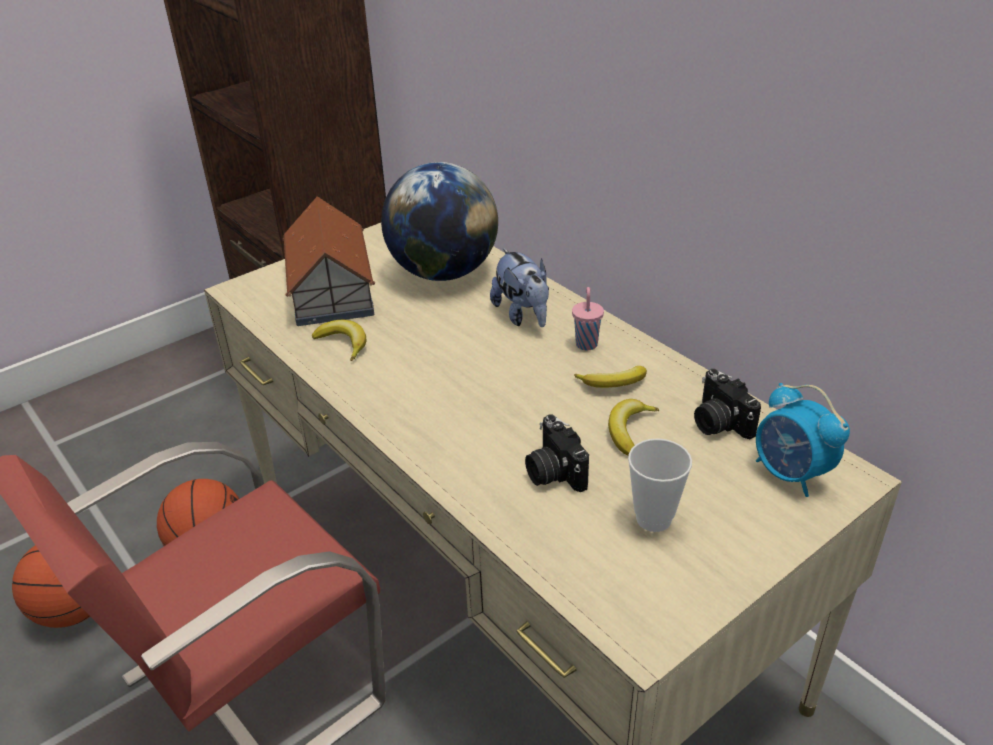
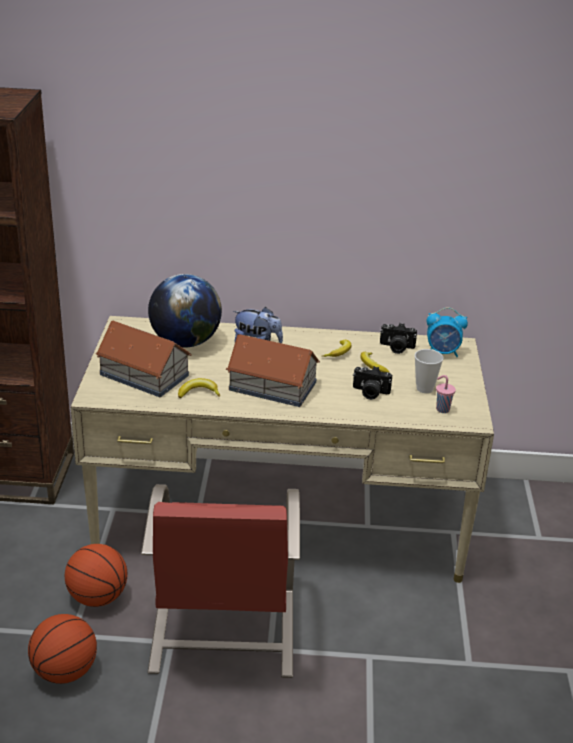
camera: 50 degrees left, 5 degrees down
pink cup [572,287,604,351] -> pink cup moved to [436,375,456,413]
none -> toy house [226,334,320,407]

